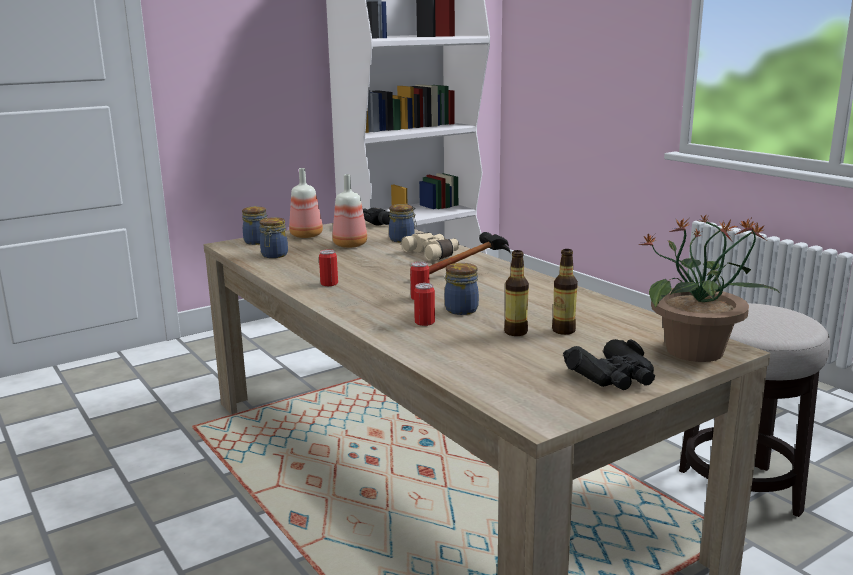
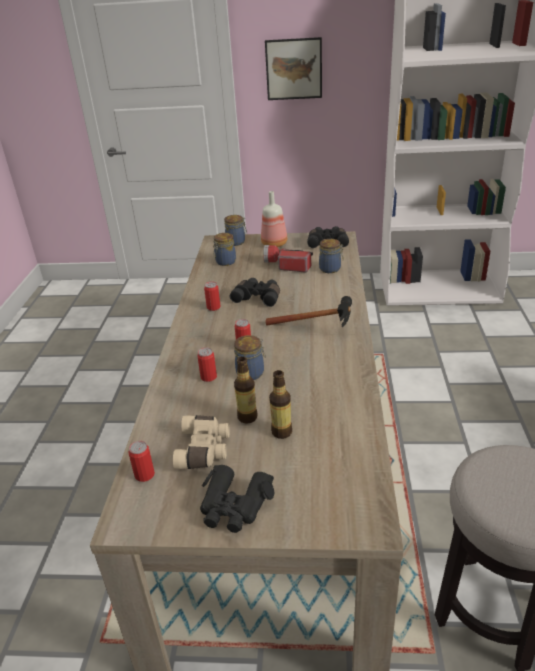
camera: 40 degrees right, 15 degrees up
bottle [333,174,367,248] -> flashlight [263,245,313,272]
beige binoculars [401,233,459,261] -> beige binoculars moved to [173,415,230,469]
potted plant [639,214,780,362] -> none
none -> can [128,441,155,482]
none -> black binoculars [230,278,280,307]
none -> picture [265,37,322,100]

